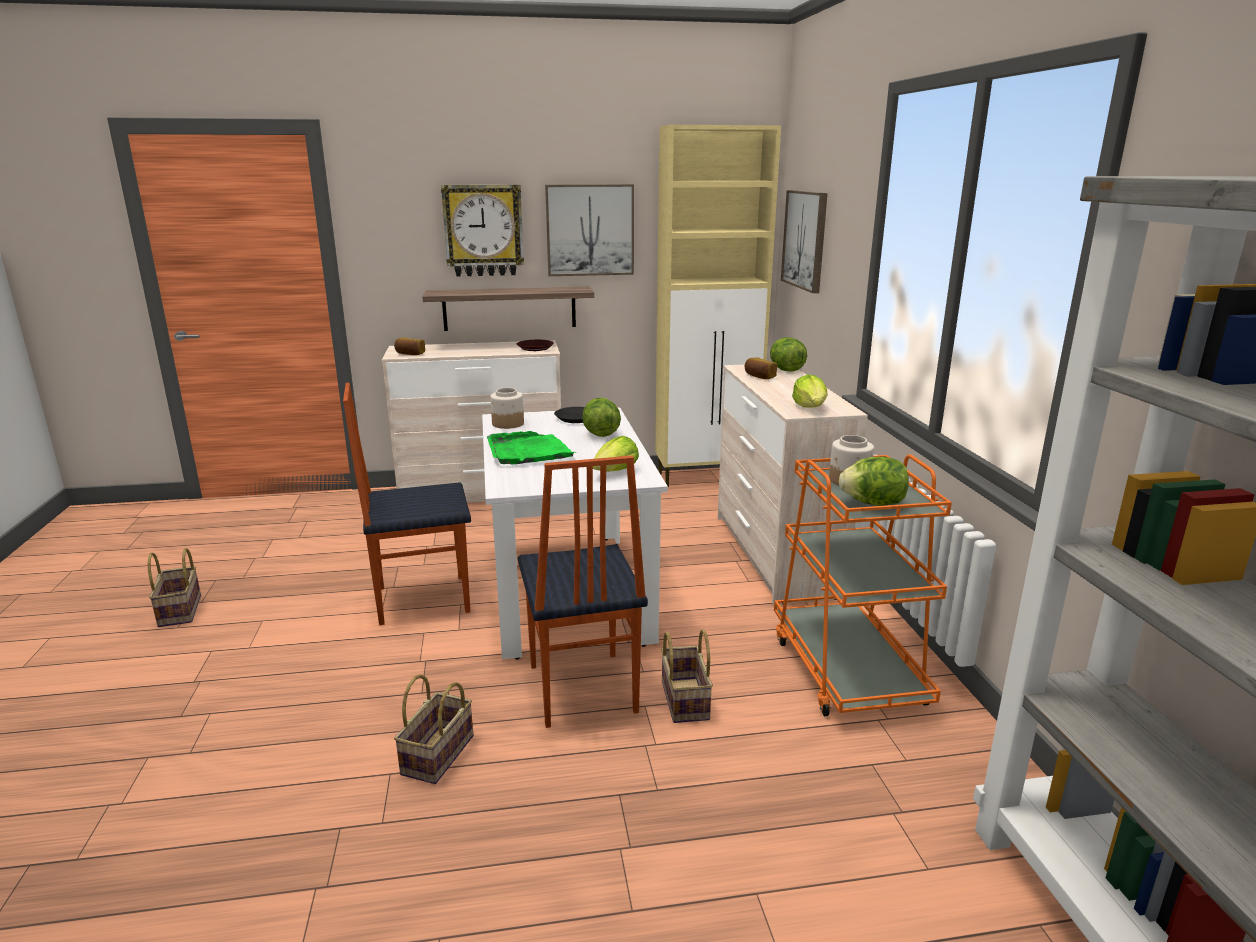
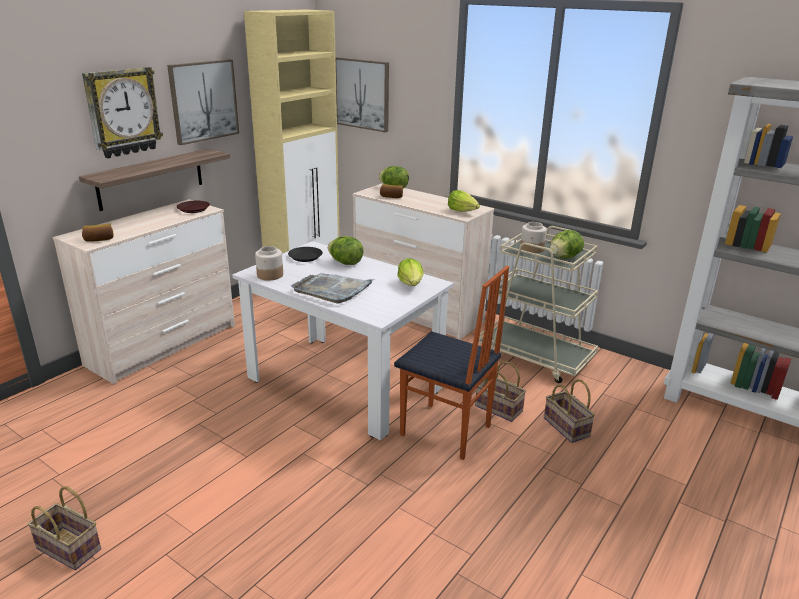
camera: 45 degrees left, 5 degrees up
chair [343,383,471,625] -> none
basket [394,674,473,784] -> basket moved to [544,379,595,443]
green tray [487,431,576,465] -> grey tray [291,273,375,304]
orange cart [774,454,952,716] -> beige cart [479,226,598,383]

